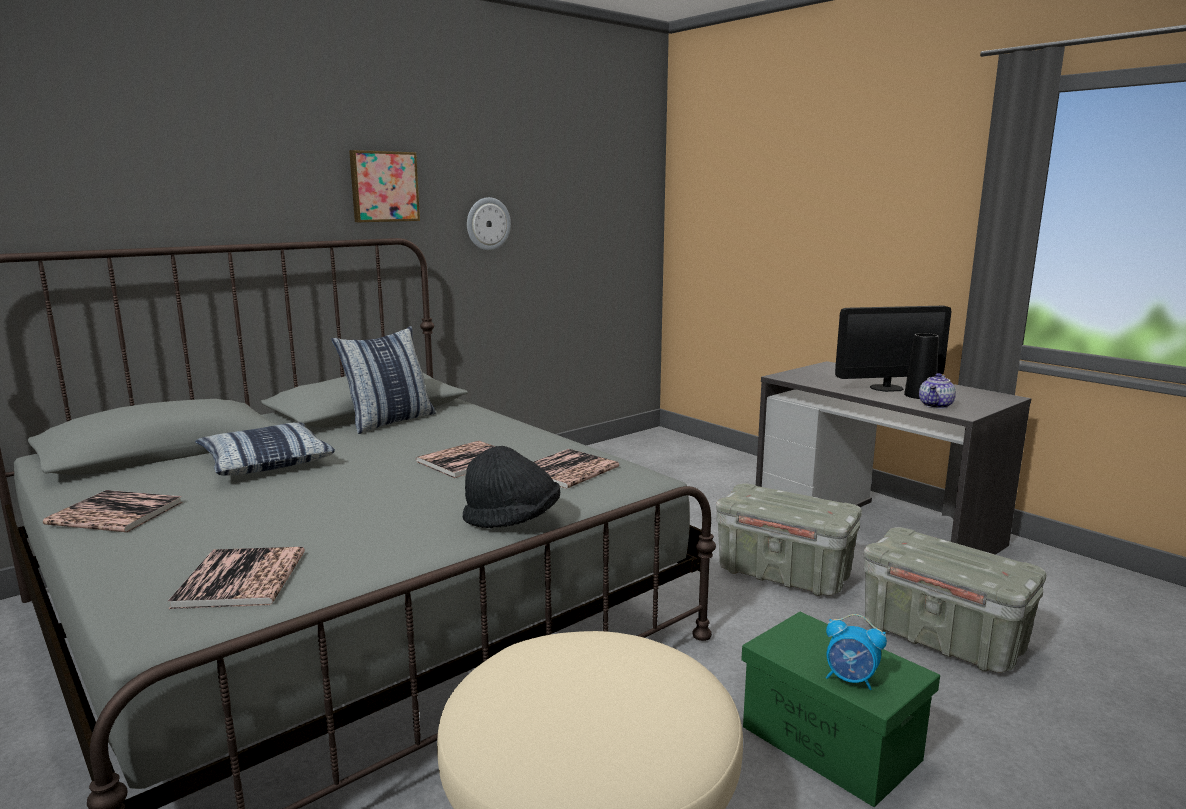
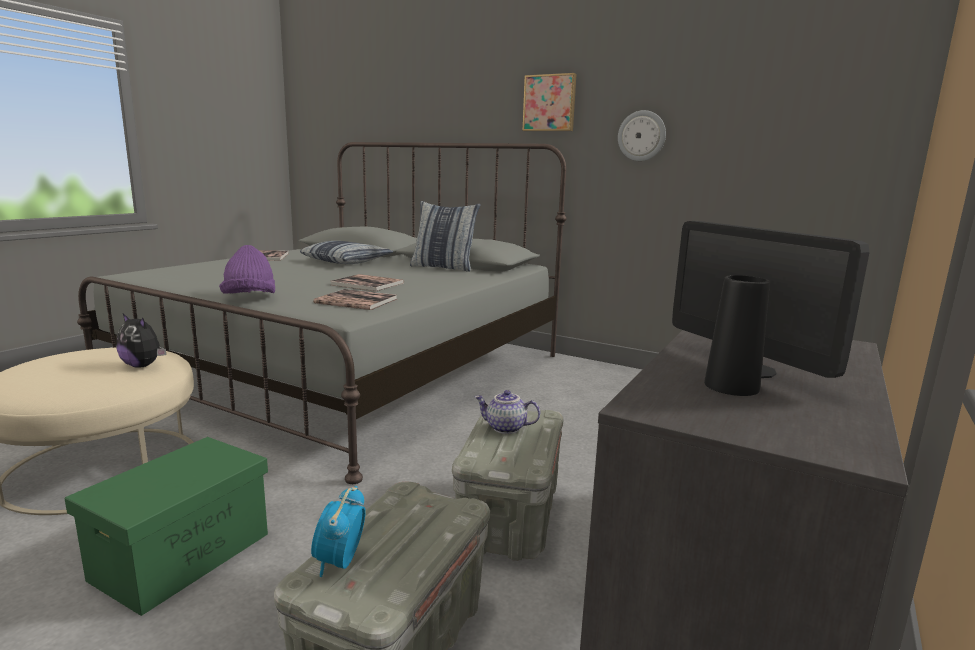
camera: 70 degrees right, 0 degrees up
book [167,547,305,609] -> none
black hat [463,446,560,528] -> purple hat [219,245,275,294]
alarm clock [826,614,887,690] -> alarm clock moved to [311,486,366,577]
teapot [919,373,956,409] -> teapot moved to [474,390,540,434]
none -> plush toy [116,314,166,368]

